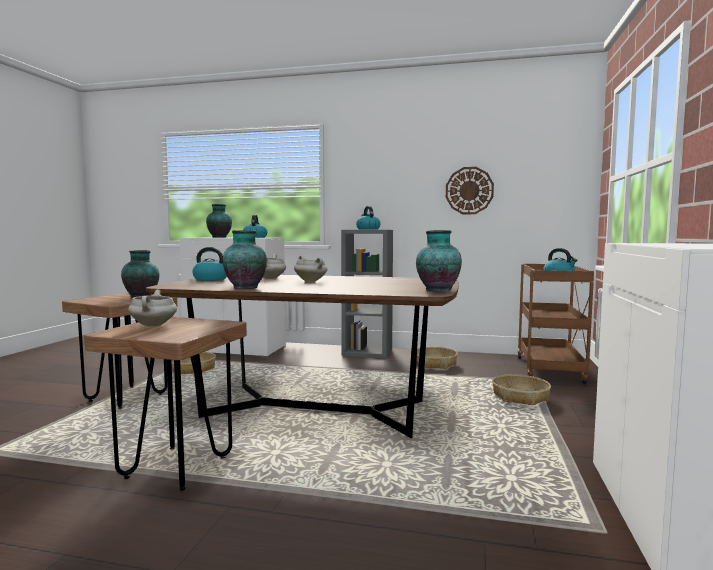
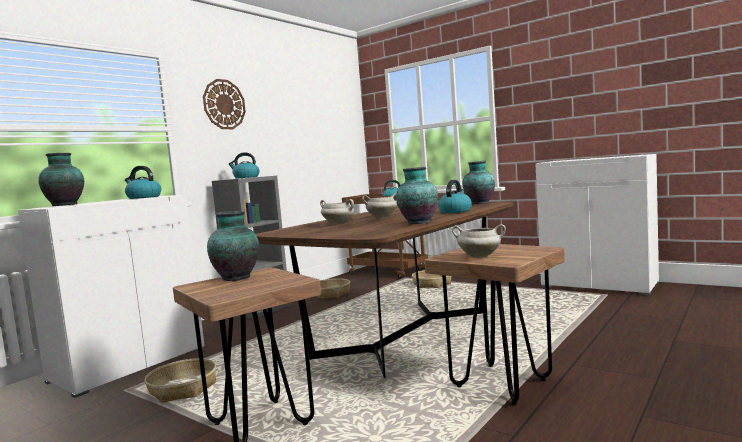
camera: 65 degrees left, 0 degrees up
kettle [192,247,227,281] -> kettle moved to [438,180,472,213]
wall clock [446,167,494,214] -> wall clock moved to [203,79,246,129]

